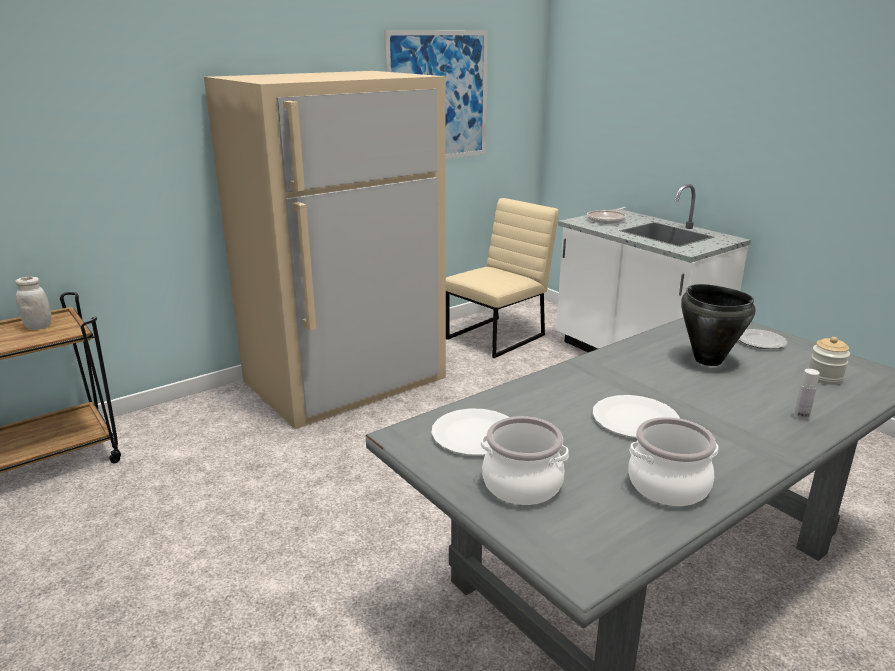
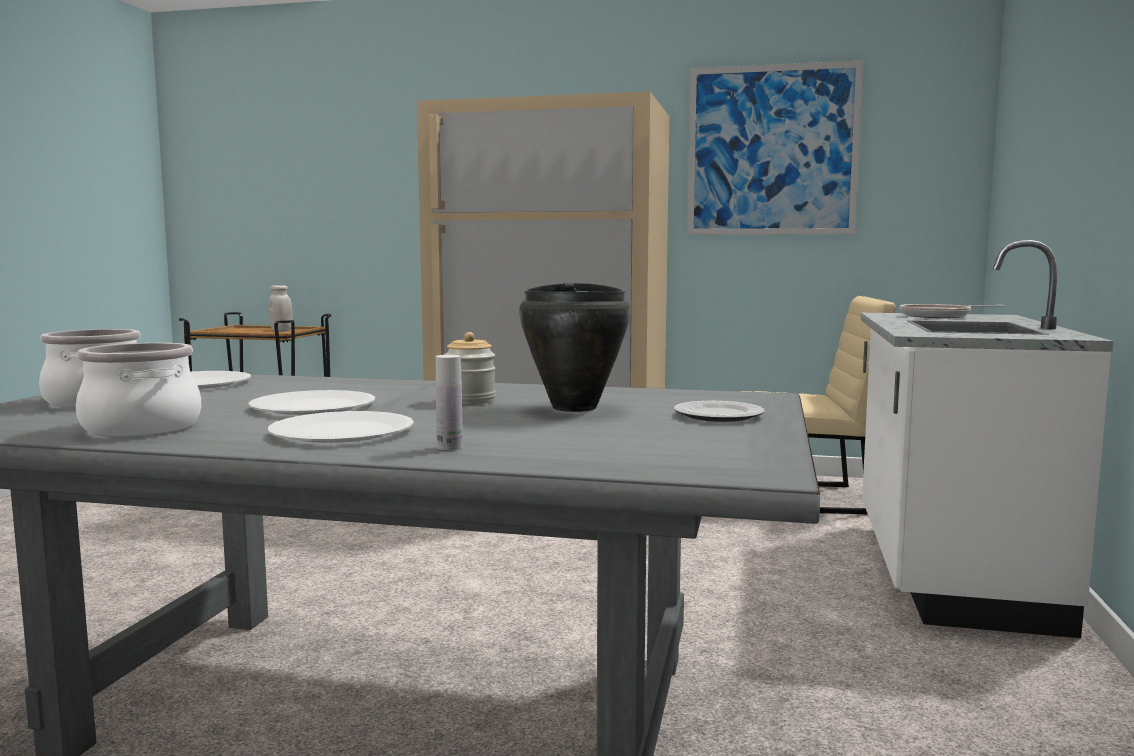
camera: 50 degrees right, 15 degrees down
jar [808,337,850,385] -> jar moved to [444,332,496,405]
none -> white plate [268,411,414,443]

